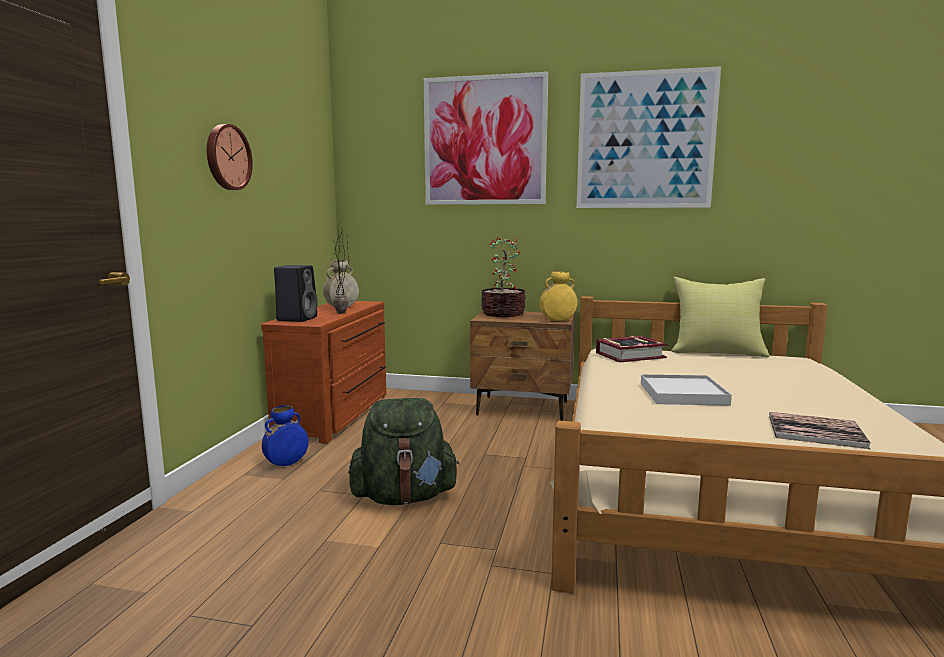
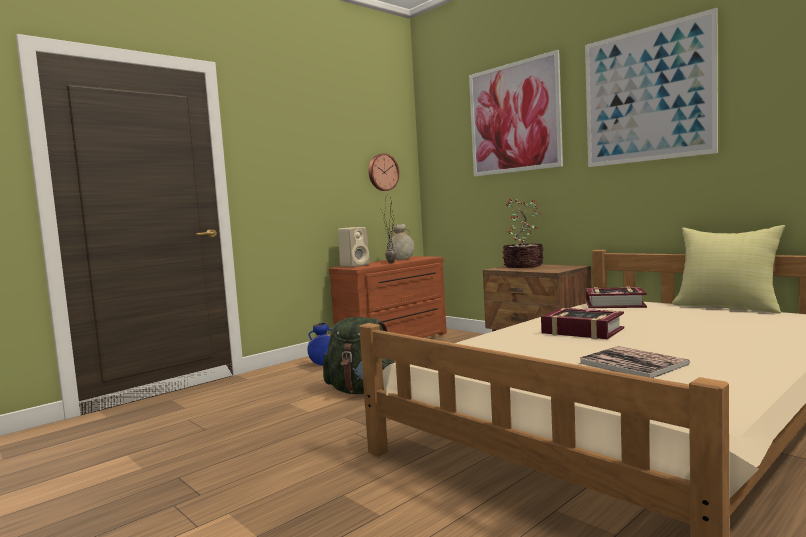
camera: 35 degrees right, 5 degrees down
wall clock [207,124,253,190] -> wall clock moved to [369,153,399,191]
black speaker [274,265,318,322] -> beige speaker [338,227,370,267]
yellow vase [540,271,578,321] -> none
white tray [641,374,732,406] -> book [541,308,624,339]

